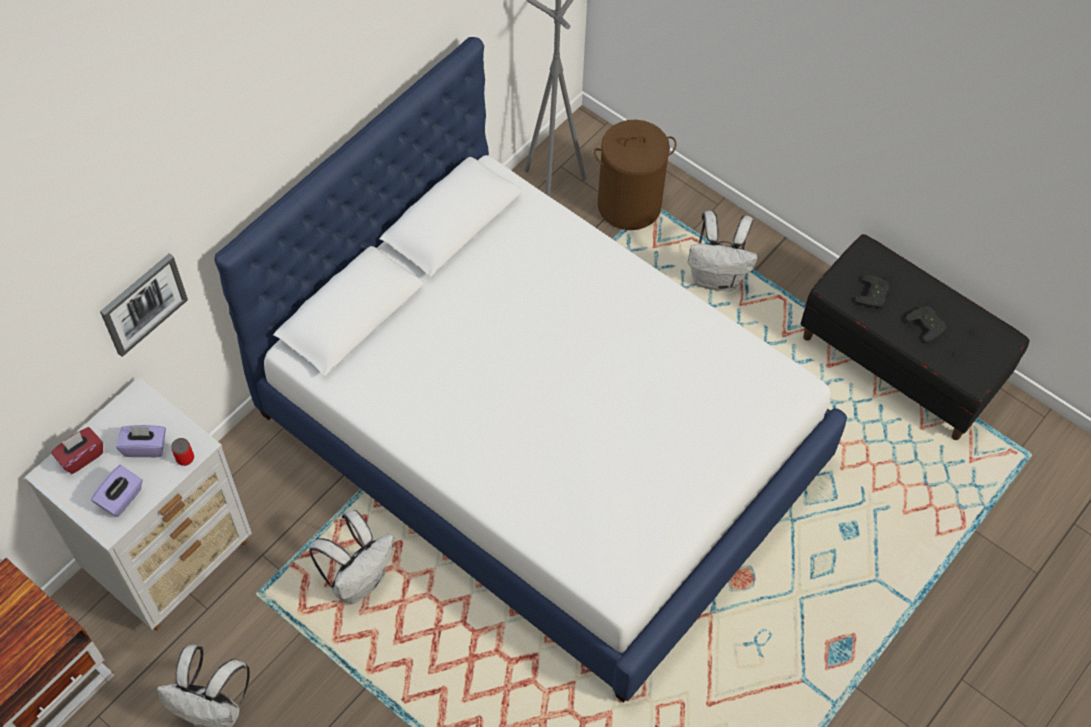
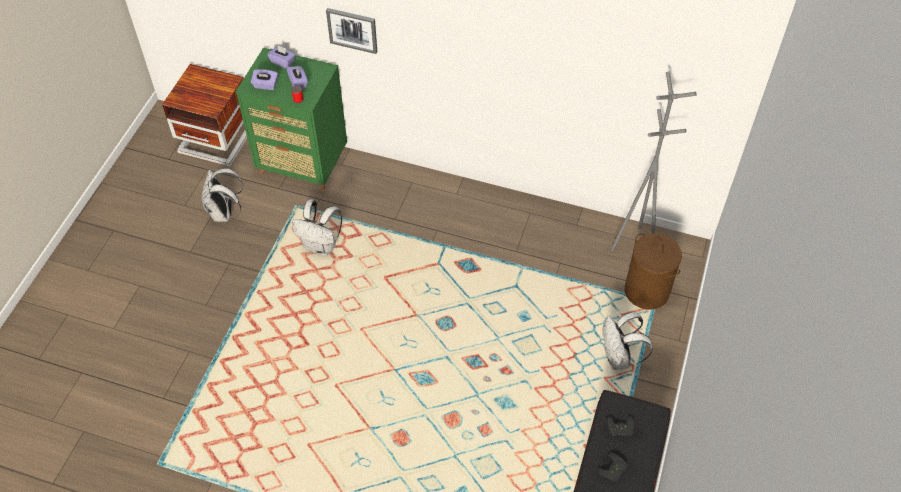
camera: 70 degrees right, 5 degrees down
white dresser [24,377,252,631] -> green dresser [236,48,347,190]
red tissue box [51,427,103,474] -> purple tissue box [267,45,296,68]
white bed [214,37,847,703] -> none

